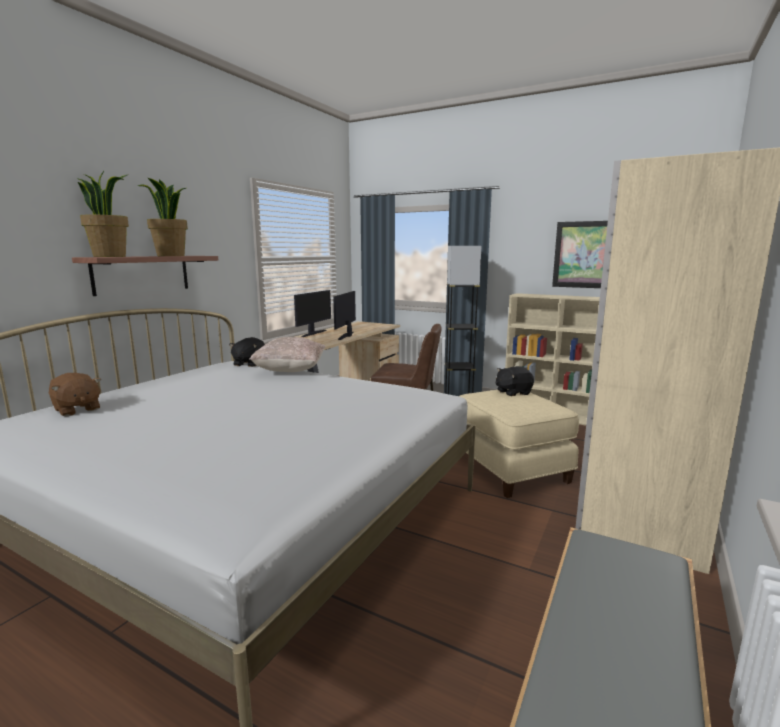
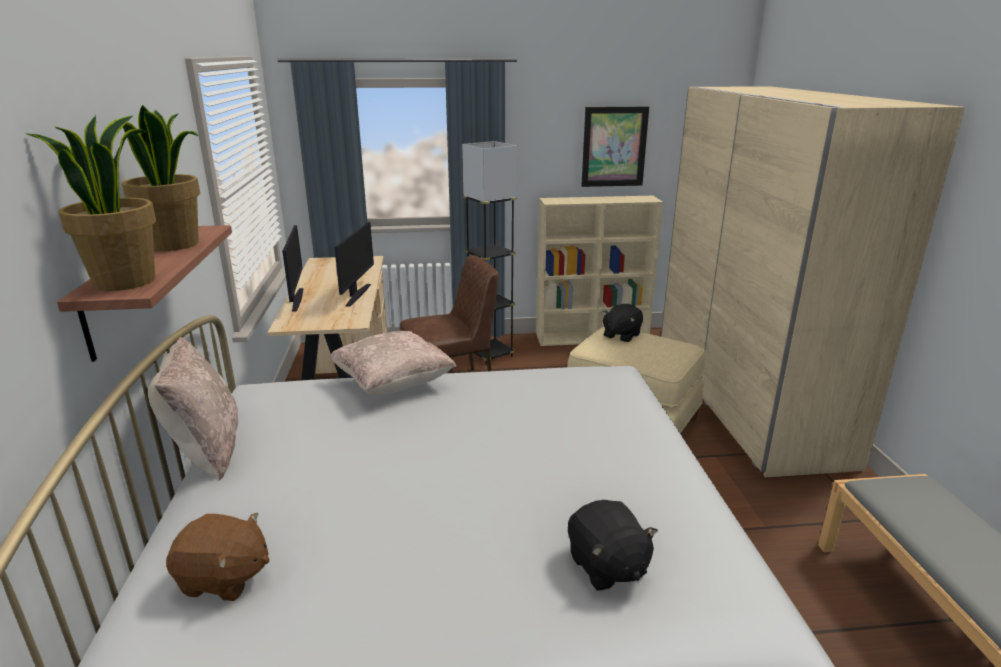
camera: 35 degrees left, 10 degrees up
black plush toy [229,337,265,367] -> black plush toy moved to [568,500,658,591]
monitor [333,291,356,340] -> monitor turned 150 degrees counterclockwise [334,222,374,307]
none -> beige pillow [148,337,238,480]

